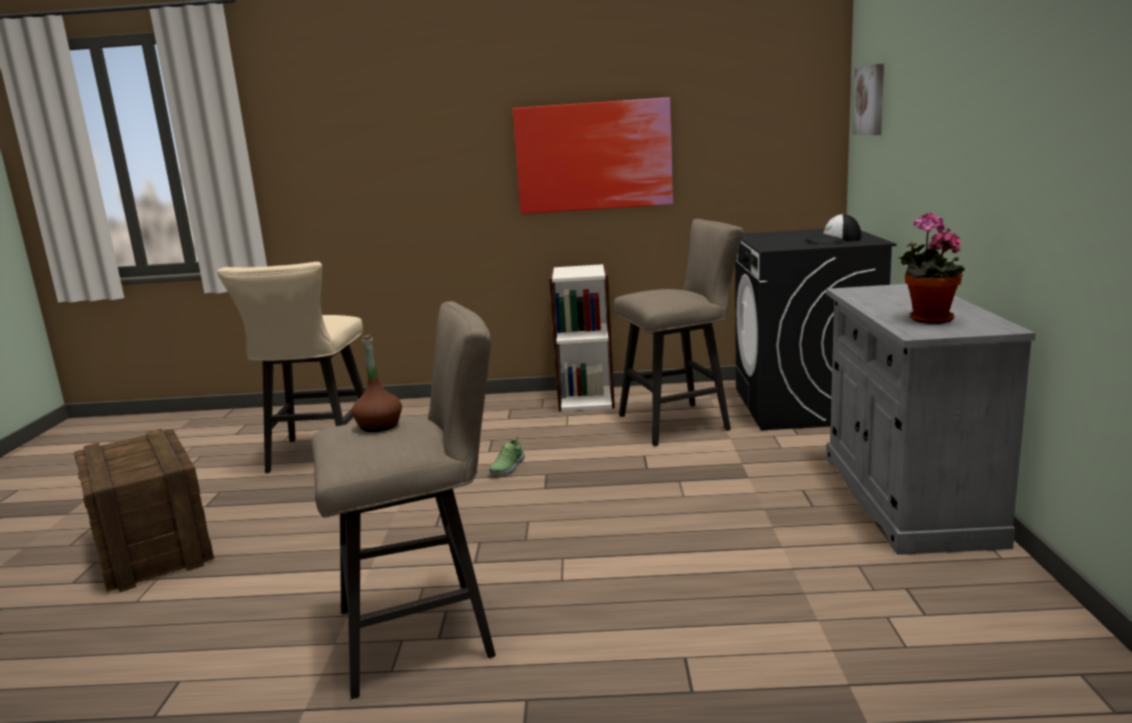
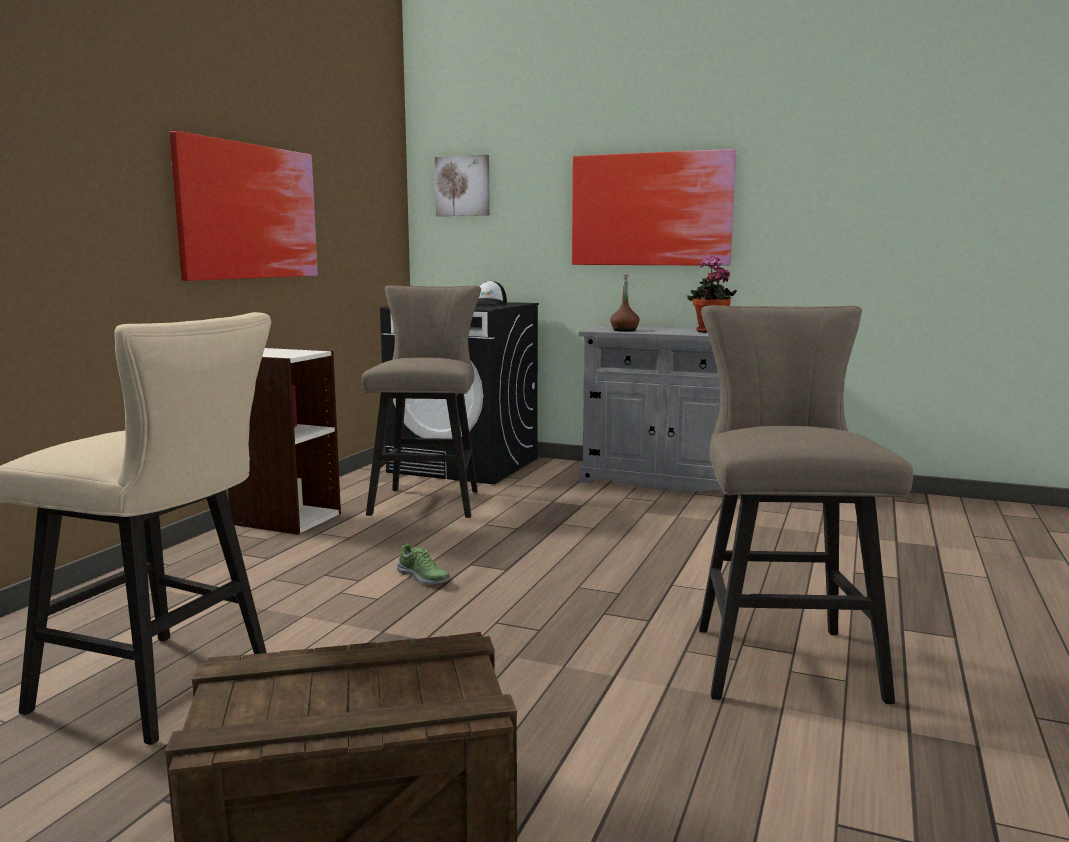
camera: 70 degrees left, 5 degrees down
brown bottle [352,335,402,432] -> brown bottle moved to [610,274,640,332]
none -> picture [572,149,736,266]

